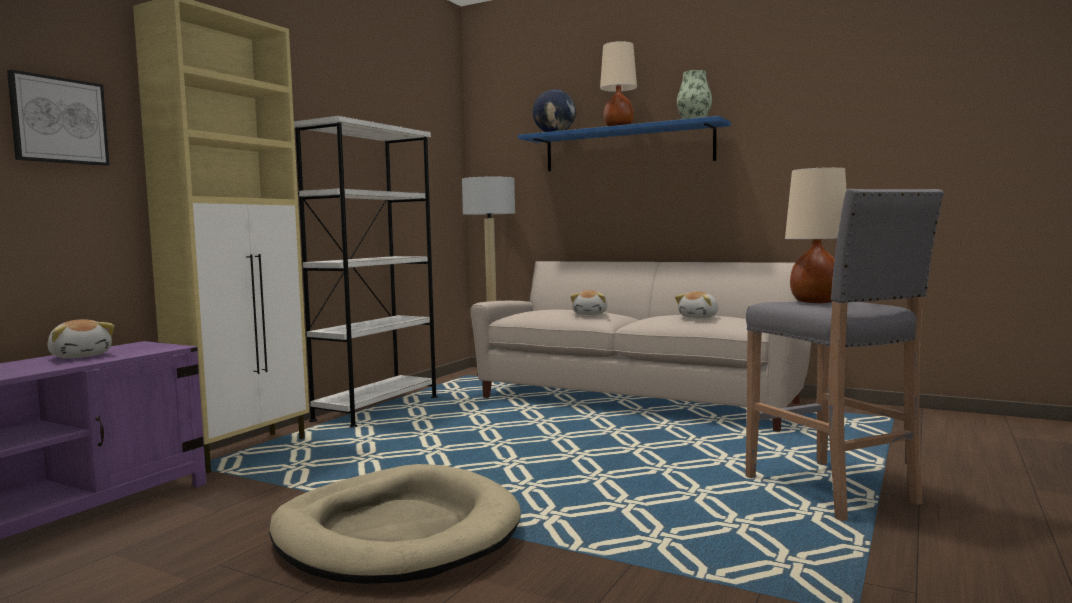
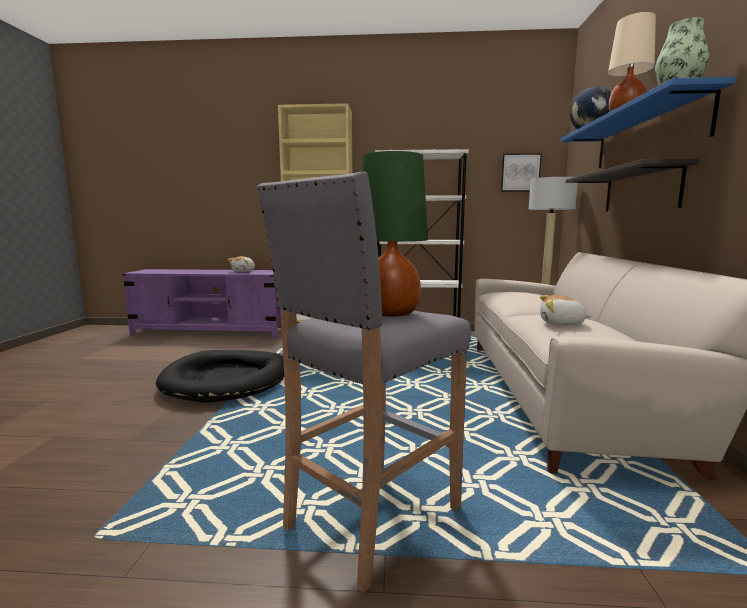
camera: 65 degrees right, 5 degrees up
picture [7,70,109,166] -> picture moved to [501,153,542,192]
beige dog bed [269,464,521,584] -> black dog bed [156,350,284,403]
plush toy [570,290,607,315] -> none
beige table lamp [785,167,847,303] -> green table lamp [362,151,428,317]
none -> shelf [566,159,699,212]

